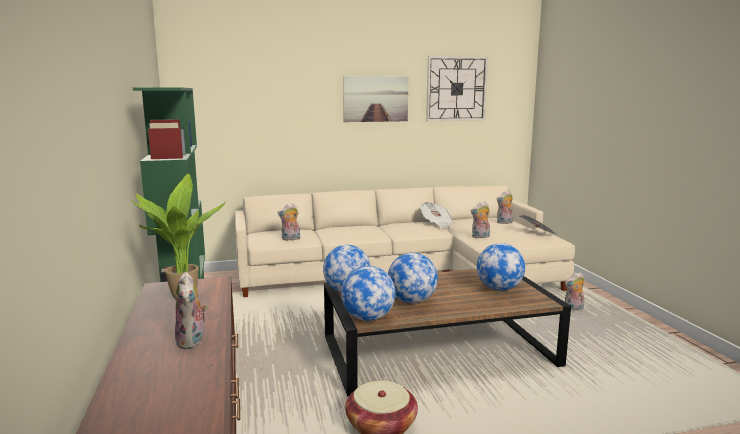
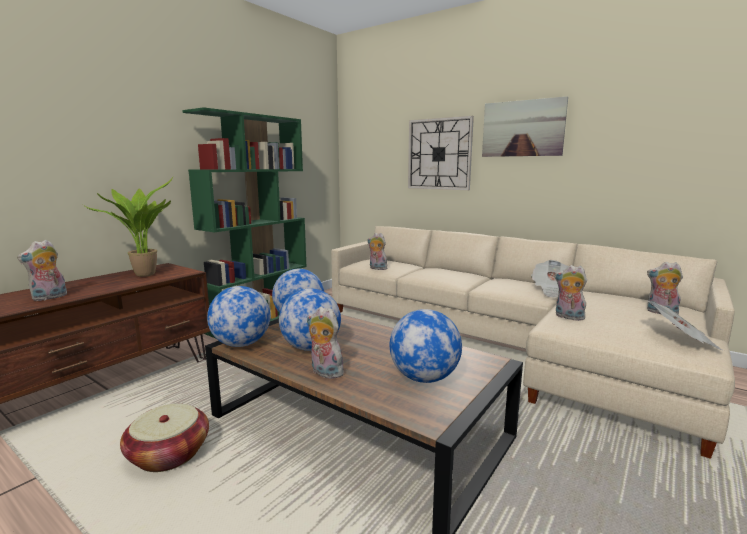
camera: 50 degrees right, 0 degrees up
wall clock [426,56,488,121] -> wall clock moved to [408,116,474,190]
plush toy [565,272,584,311] -> plush toy moved to [307,307,344,379]

